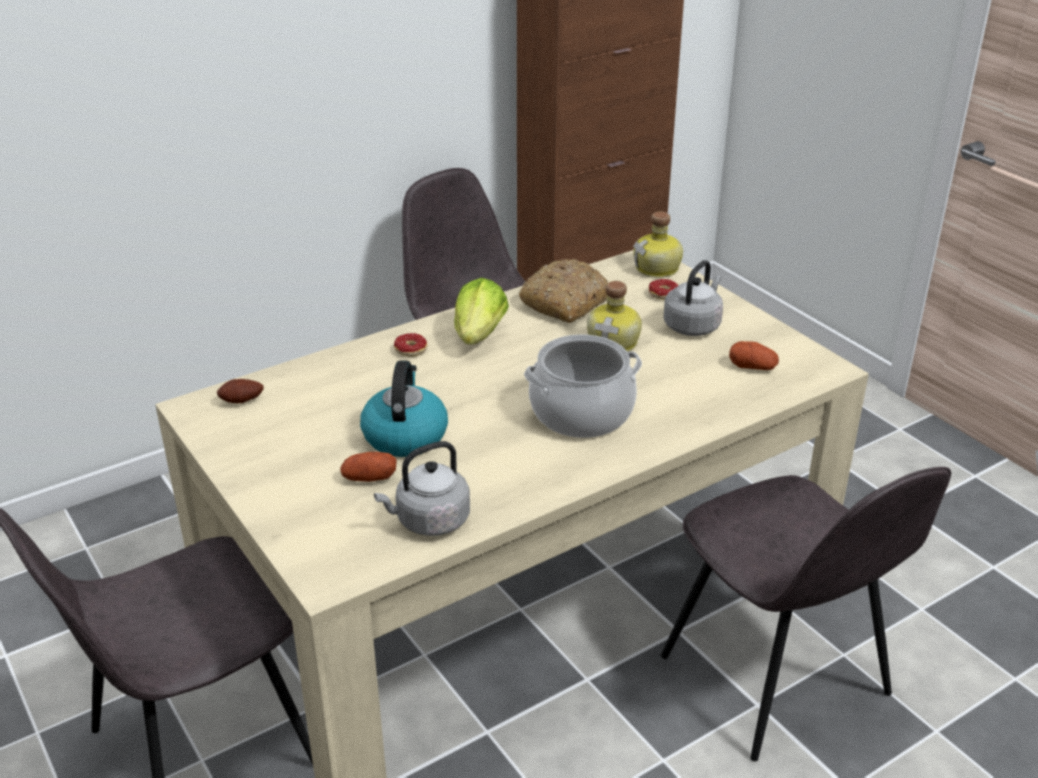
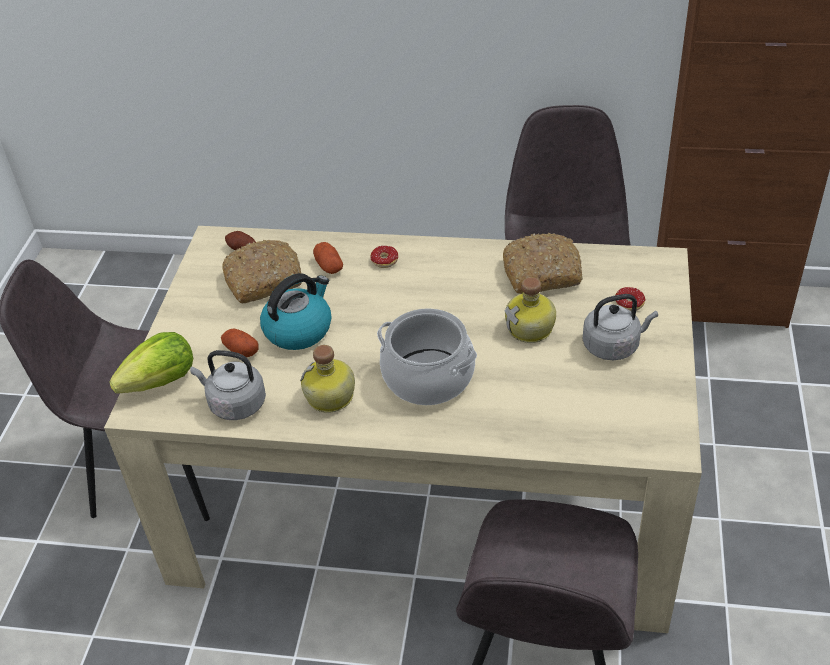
camera: 45 degrees right, 10 degrees up
lettuce [454,278,509,344] -> lettuce moved to [109,332,193,393]
bottle [633,212,683,278] -> bottle moved to [300,345,355,413]
potato [729,341,779,370] -> potato moved to [313,242,343,274]
none -> bread [223,240,302,303]

